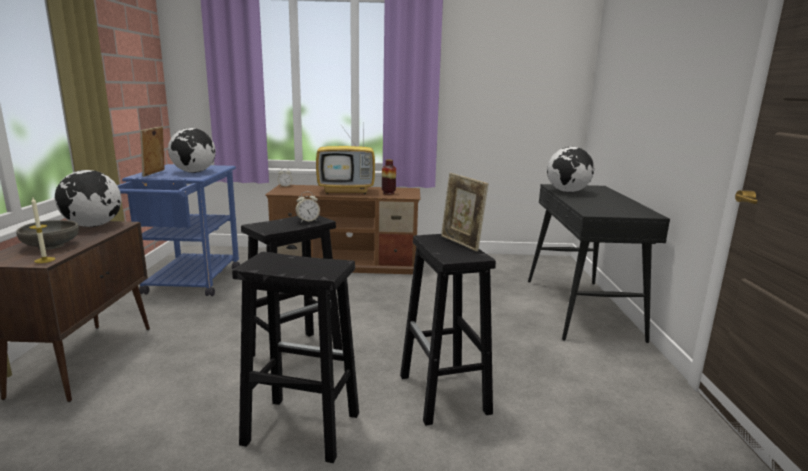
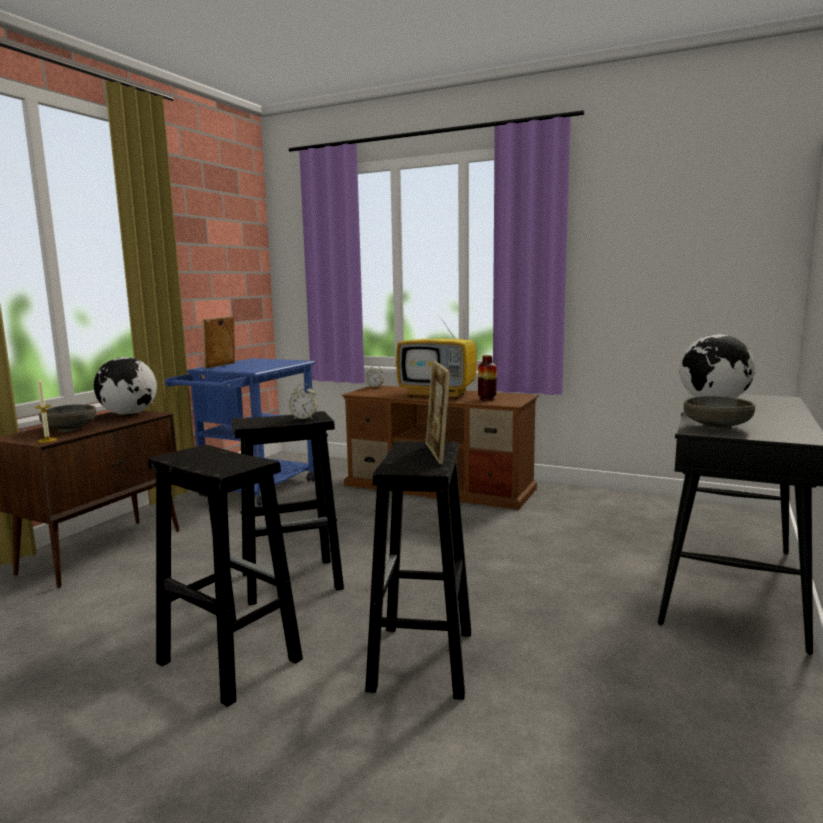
camera: 25 degrees right, 5 degrees down
globe [168,128,216,173] -> none
none -> grey bowl [684,396,755,431]

